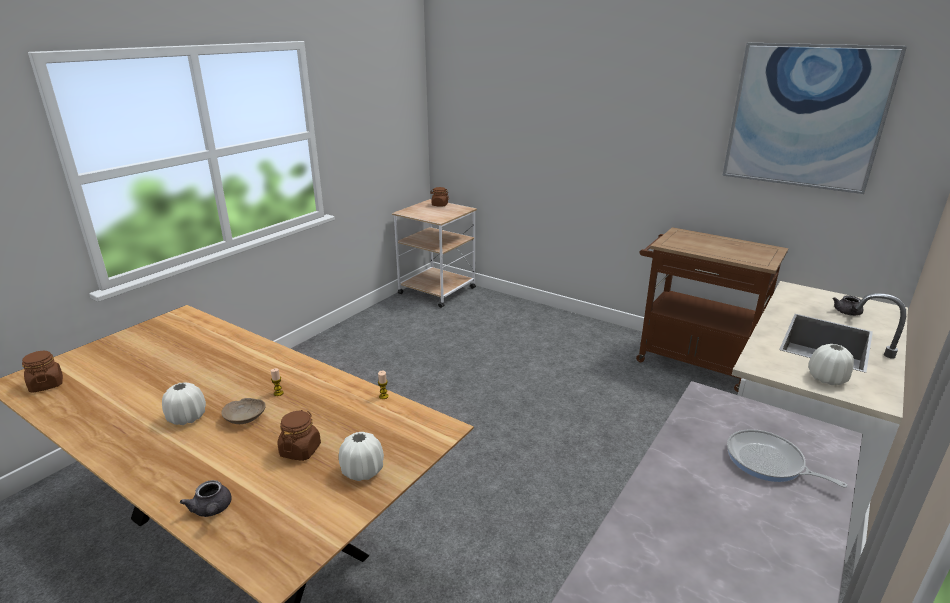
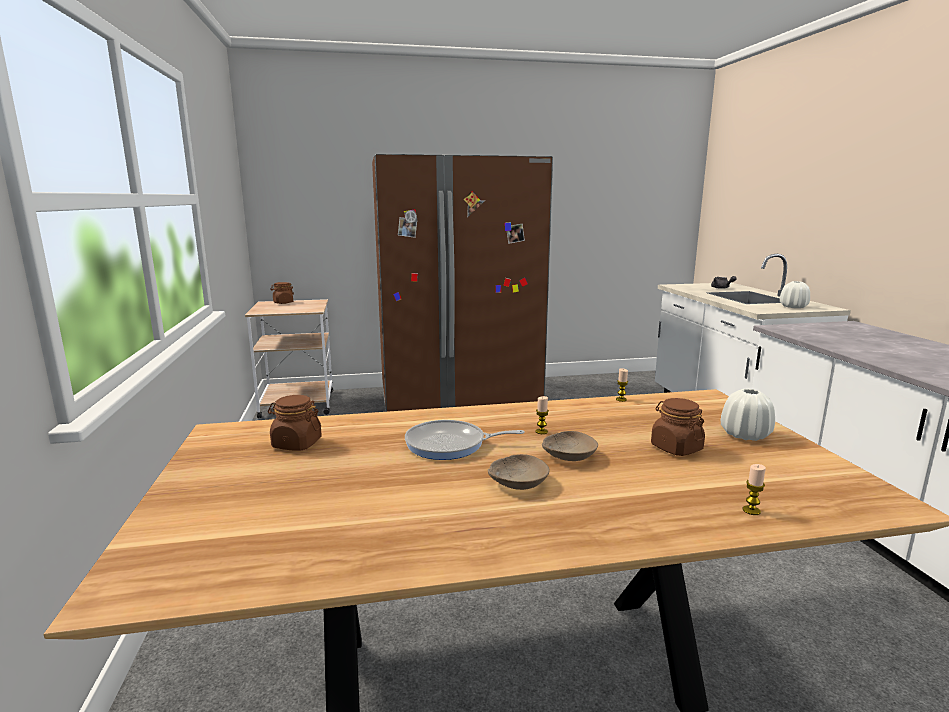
camera: 45 degrees left, 10 degrees down
brown jar [22,351,63,393] -> brown jar moved to [268,395,322,450]
white vase [162,382,206,425] -> beige bowl [488,454,550,490]
grey teapot [180,480,232,517] -> candle [743,464,766,515]
brown cart [636,227,788,392] -> none
picture [722,43,907,194] -> none
frying pan [727,429,847,488] -> frying pan moved to [405,420,524,460]
none -> brown fridge [372,154,553,412]

